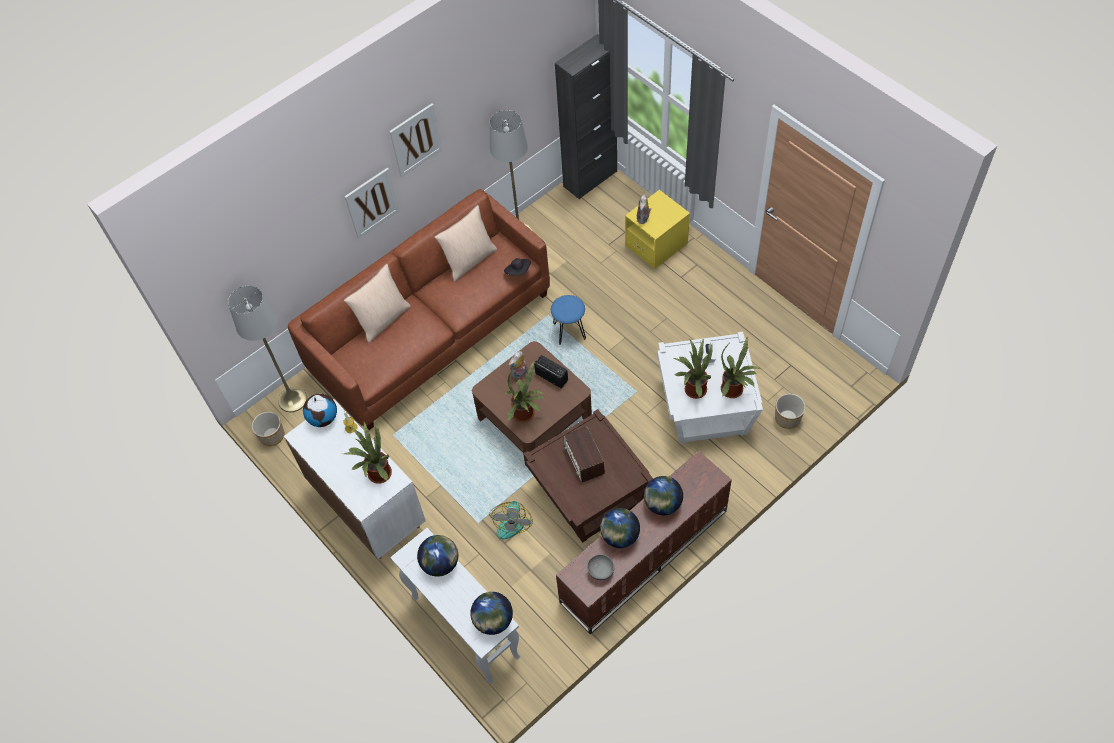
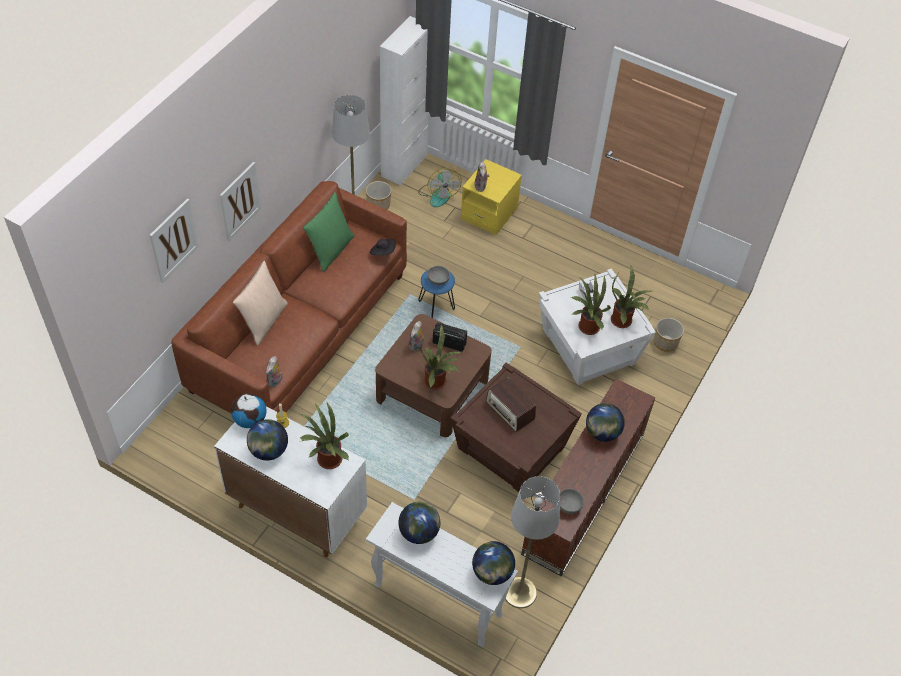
camera: 25 degrees left, 5 degrees down
grey floor lamp [228,286,307,412] -> grey floor lamp moved to [505,476,560,608]
planter [252,412,284,446] -> planter moved to [366,181,391,210]
picture [389,103,442,177] -> picture moved to [149,198,199,283]
beige pillow [435,205,497,282] -> green pillow [303,192,354,272]
fan [489,501,533,539] -> fan moved to [418,168,462,207]
black cabinet [555,34,617,199] -> white cabinet [380,16,429,185]
globe [600,508,640,548] -> globe moved to [247,419,288,460]
none -> plush toy [266,356,282,387]
none -> grey bowl [427,266,450,285]

